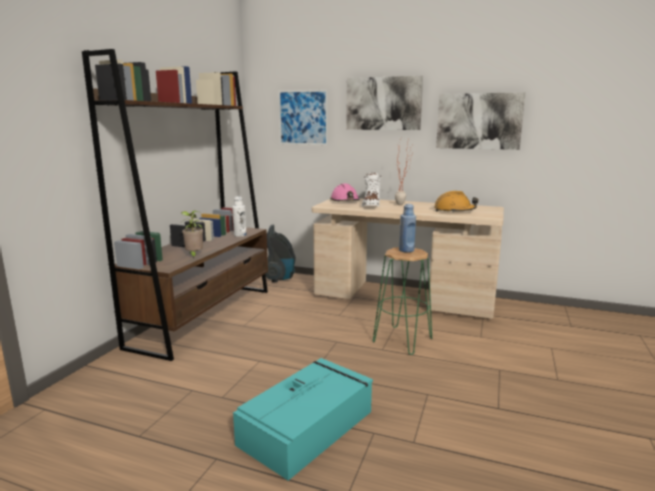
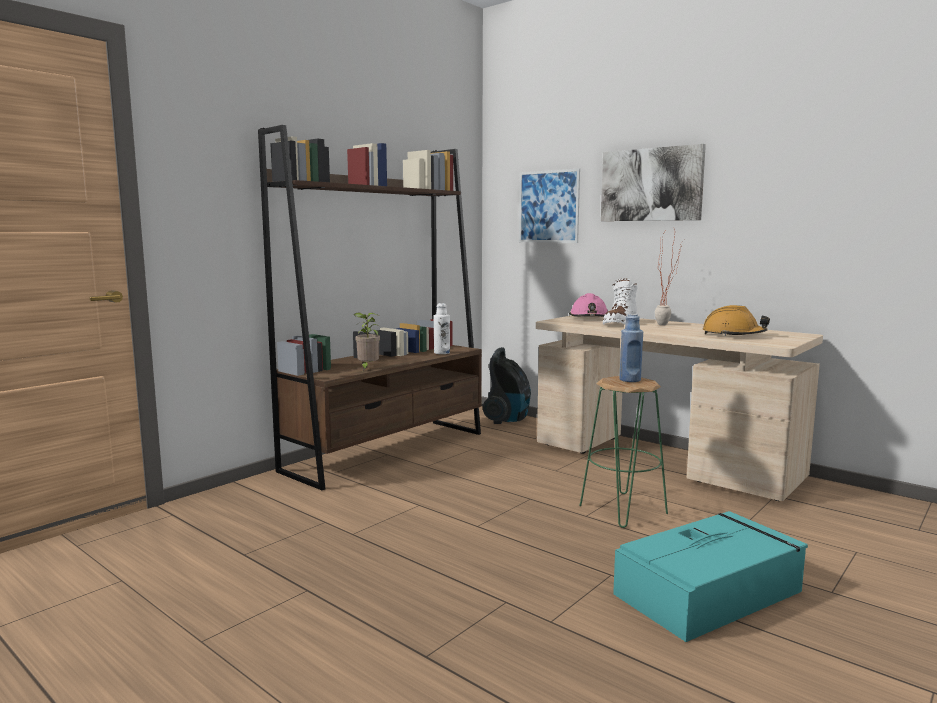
camera: 20 degrees right, 5 degrees down
turquoise storage box [233,358,373,481] -> turquoise storage box moved to [613,511,808,642]
picture [436,92,526,150] -> none

